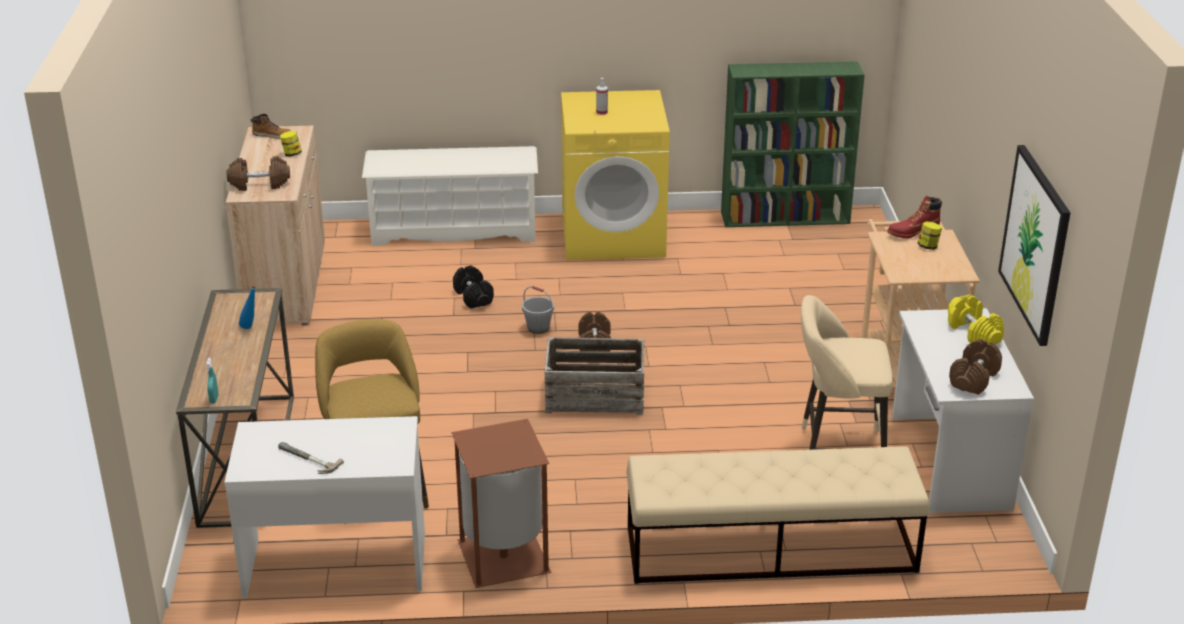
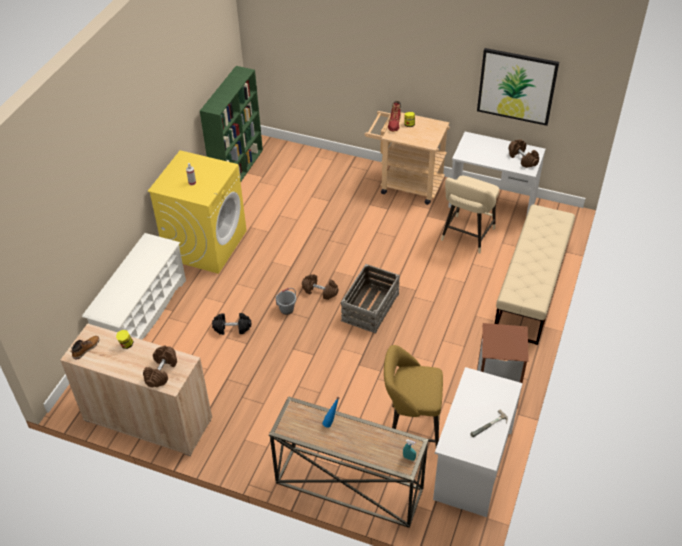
camera: 65 degrees left, 15 degrees up
yellow dumbbell [948,295,1004,345] -> none

